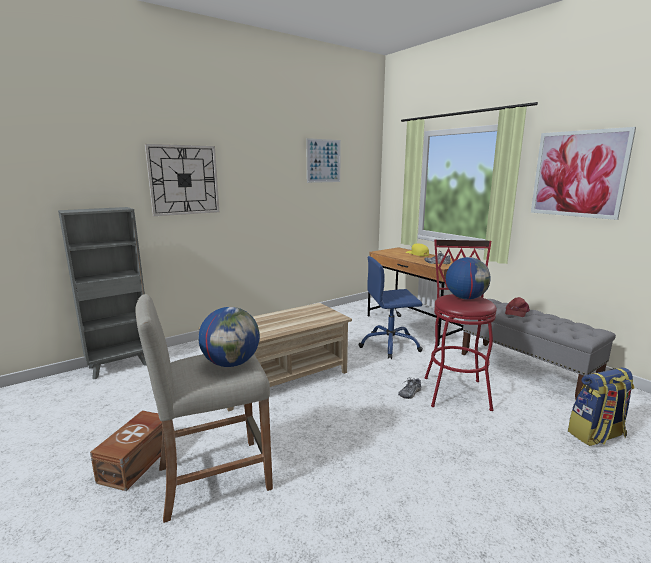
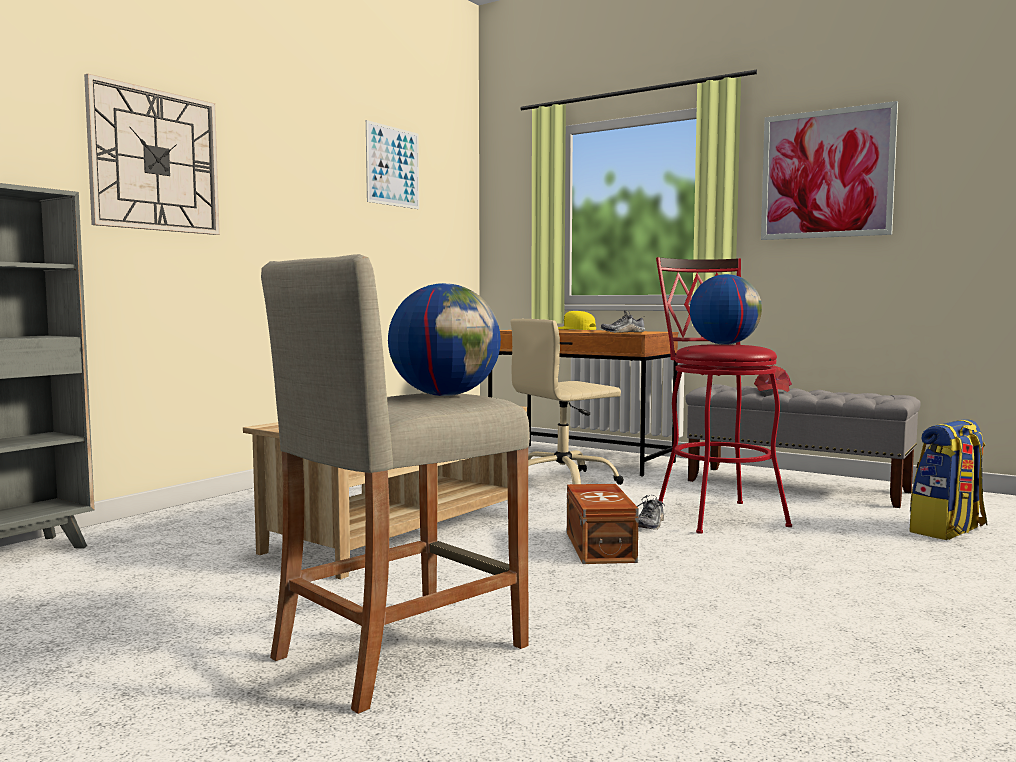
camera: 20 degrees left, 10 degrees down
brown storage box [90,410,162,491] -> brown storage box moved to [567,484,639,564]
blue office chair [358,256,423,359] -> beige office chair [510,319,624,485]

